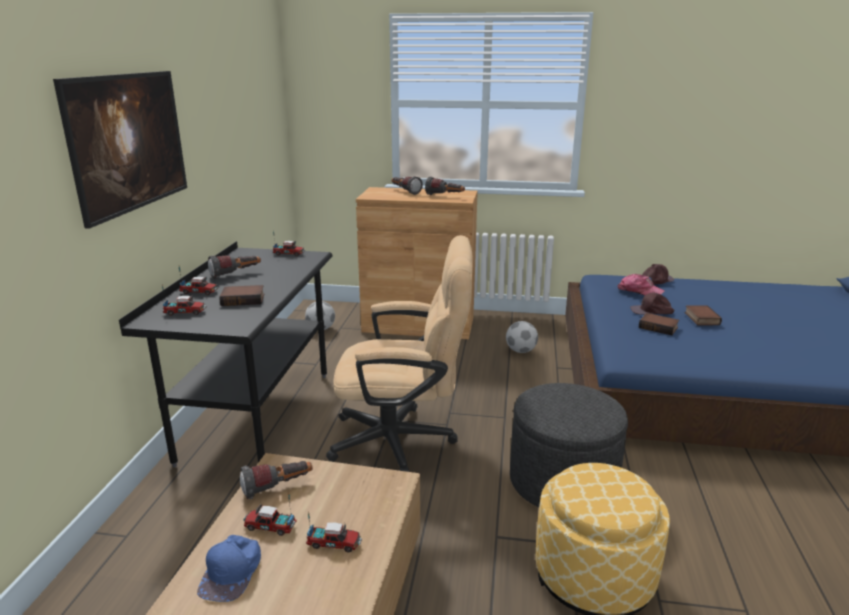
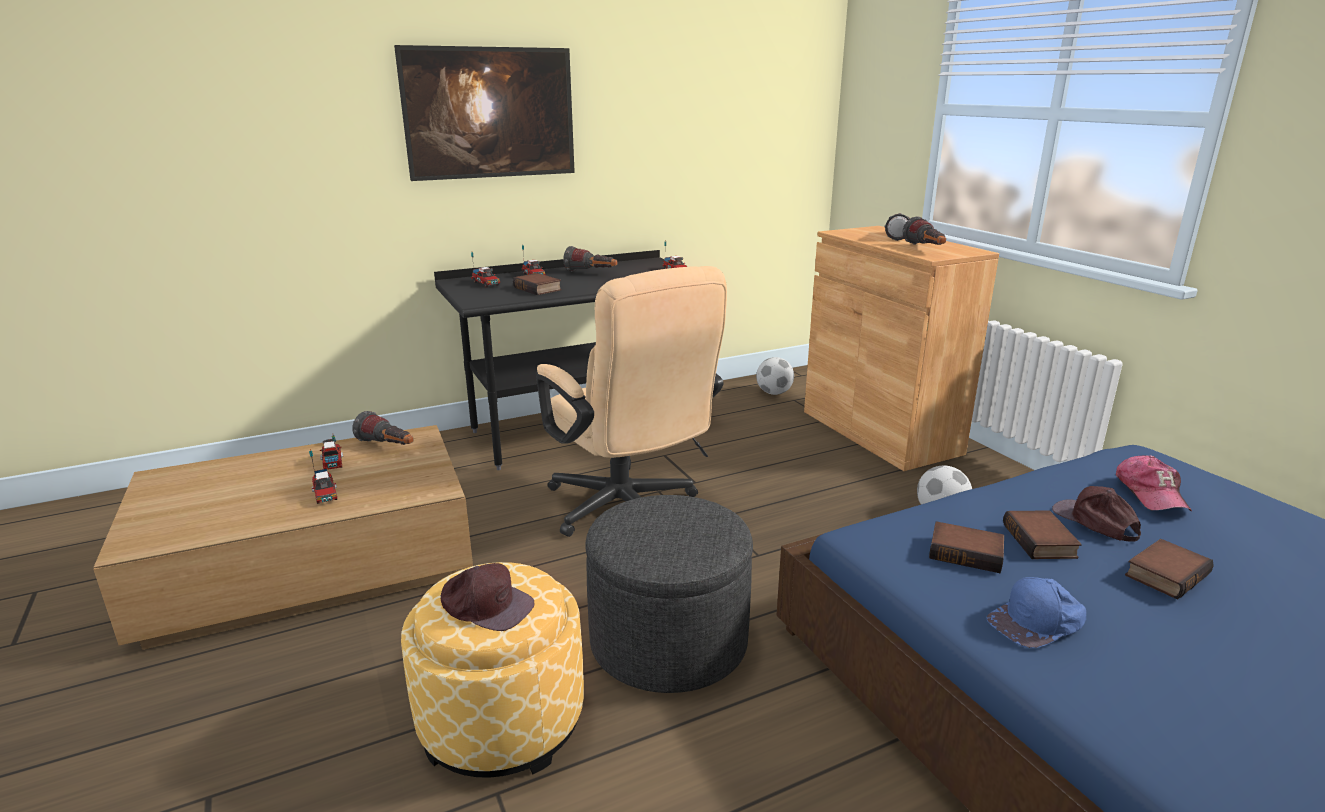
camera: 55 degrees right, 0 degrees up
blue cap [197,535,261,602] -> blue cap moved to [986,577,1086,648]
brown cap [642,264,674,285] -> brown cap moved to [441,563,535,631]
none -> book [929,521,1004,573]

